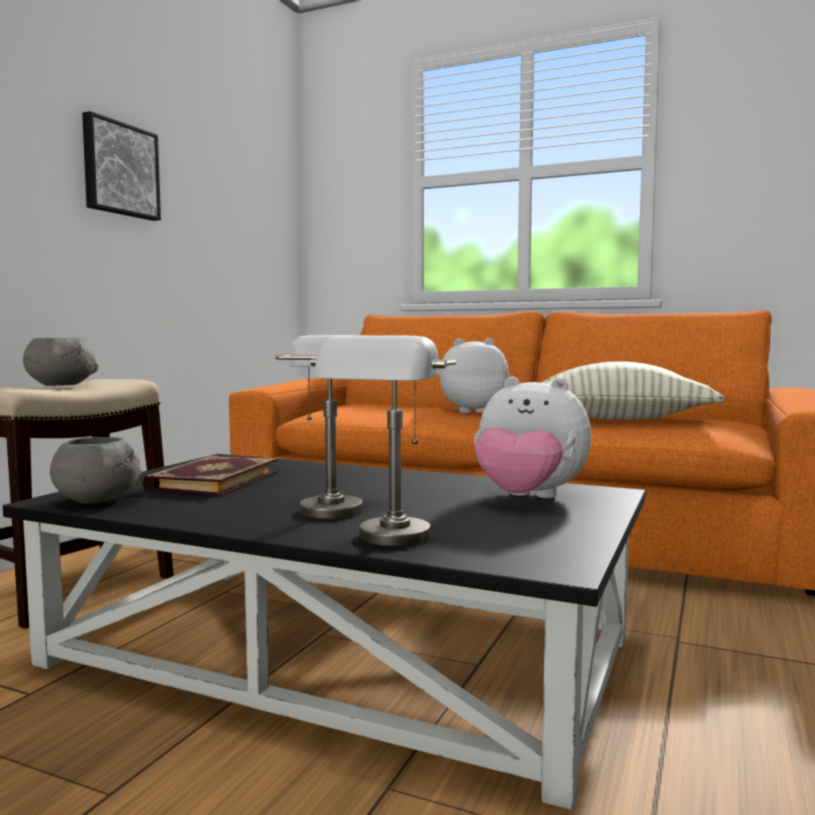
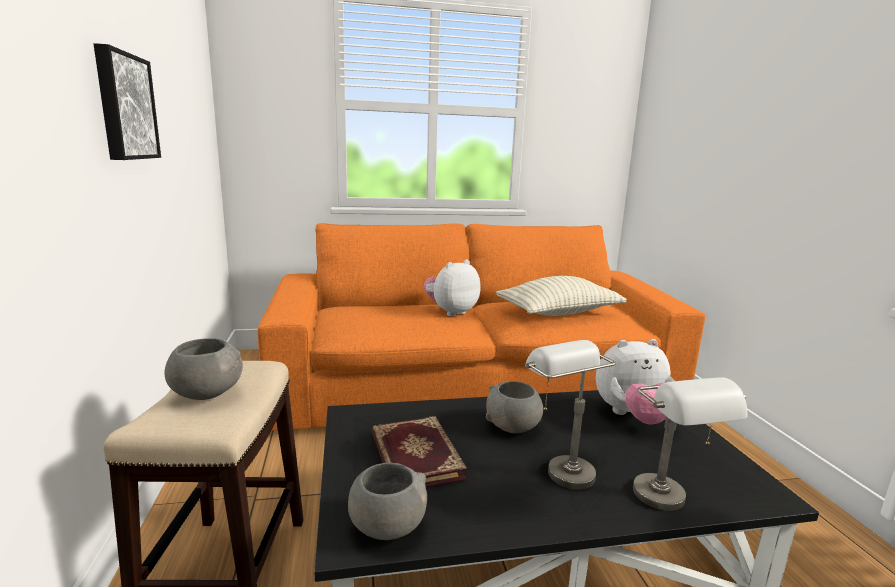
camera: 35 degrees left, 10 degrees up
none -> grey bowl [486,381,543,433]

